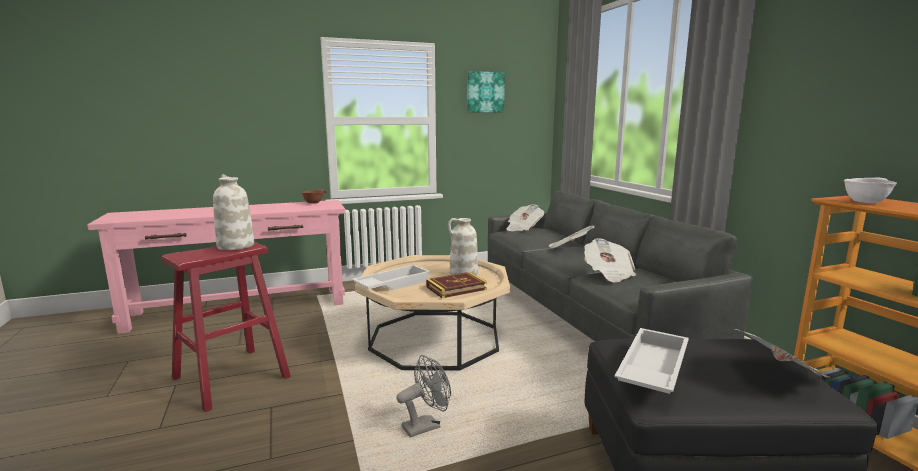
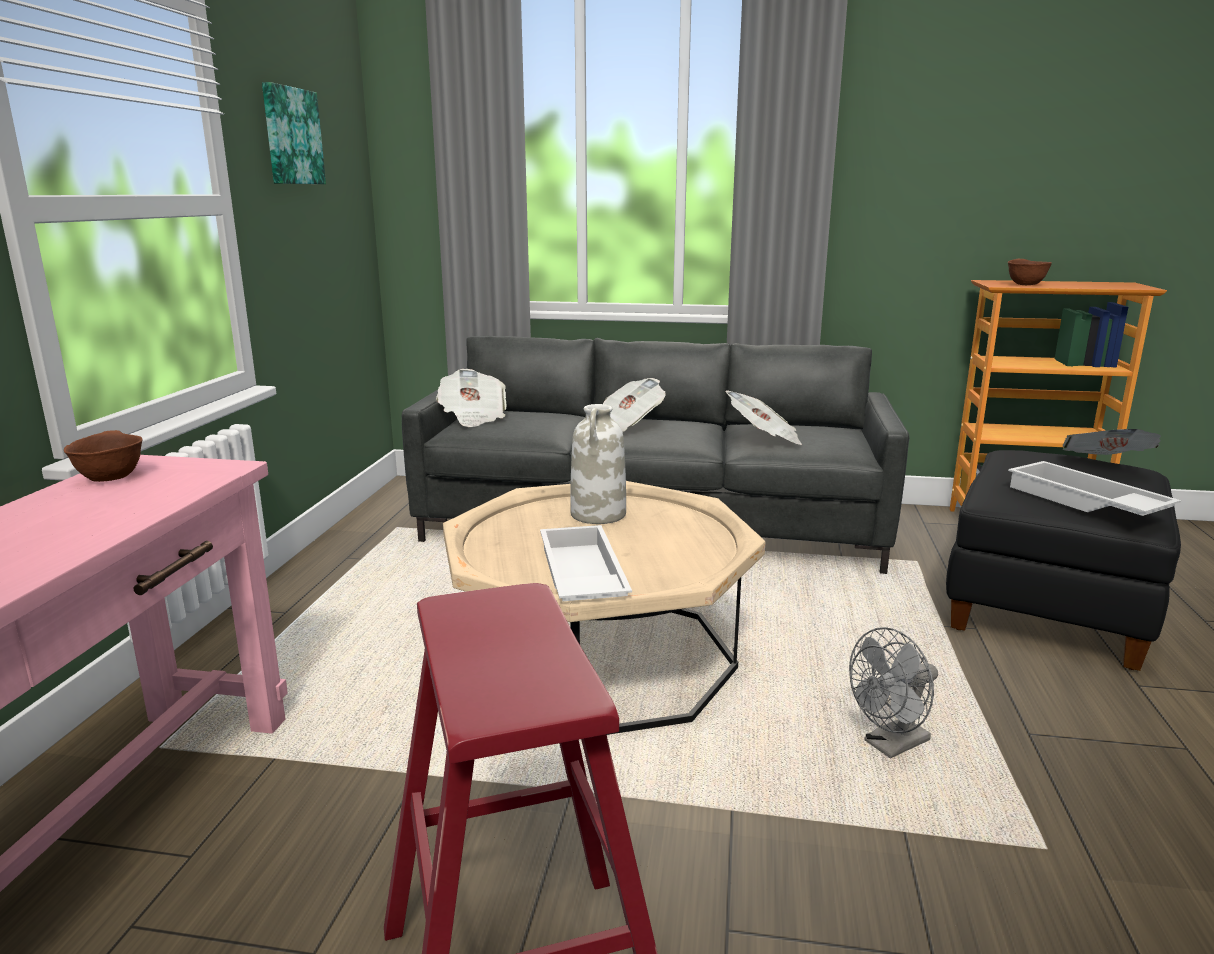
camera: 60 degrees left, 5 degrees up
white vase [213,174,254,250] -> none
grey fan [396,355,451,438] -> grey fan turned 120 degrees counterclockwise [849,627,938,758]
book [426,272,487,298] -> none
white bowl [844,177,897,204] -> brown bowl [1008,259,1052,285]

